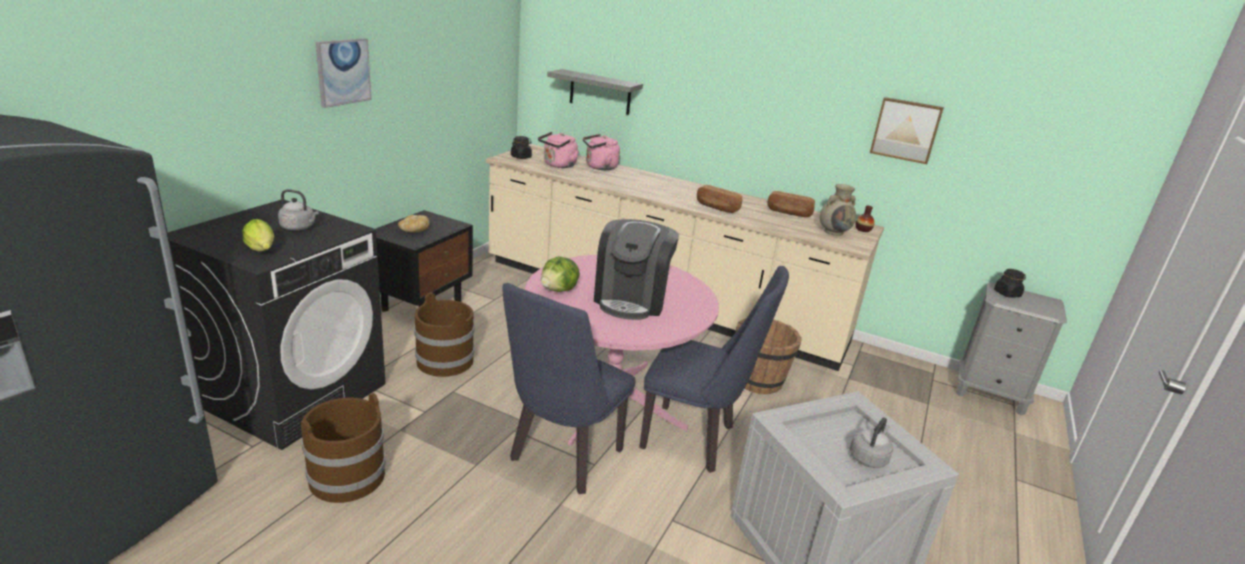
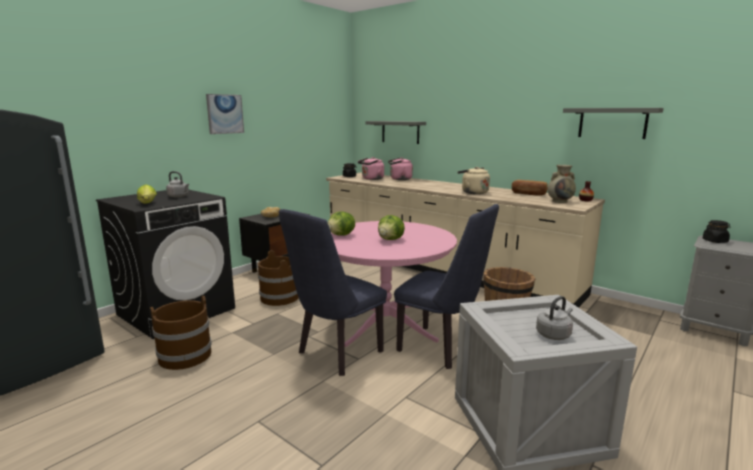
camera: 15 degrees right, 10 degrees down
coffee machine [594,219,679,320] -> lettuce [378,215,405,240]
bread [697,185,742,213] -> beige kettle [457,167,490,194]
picture [870,97,944,164] -> grey shelf [563,108,663,139]

